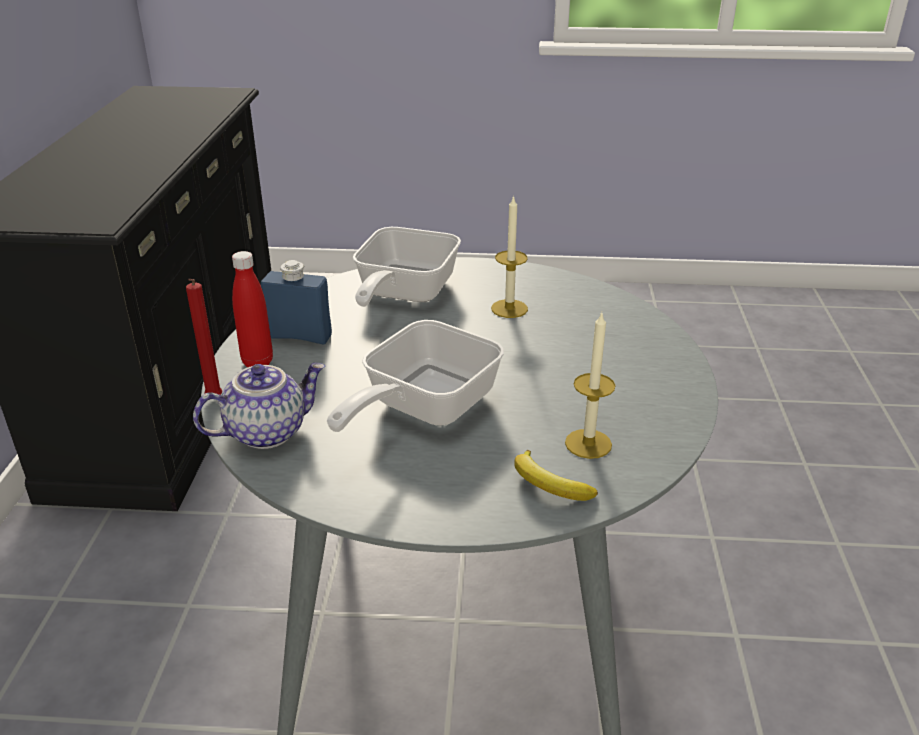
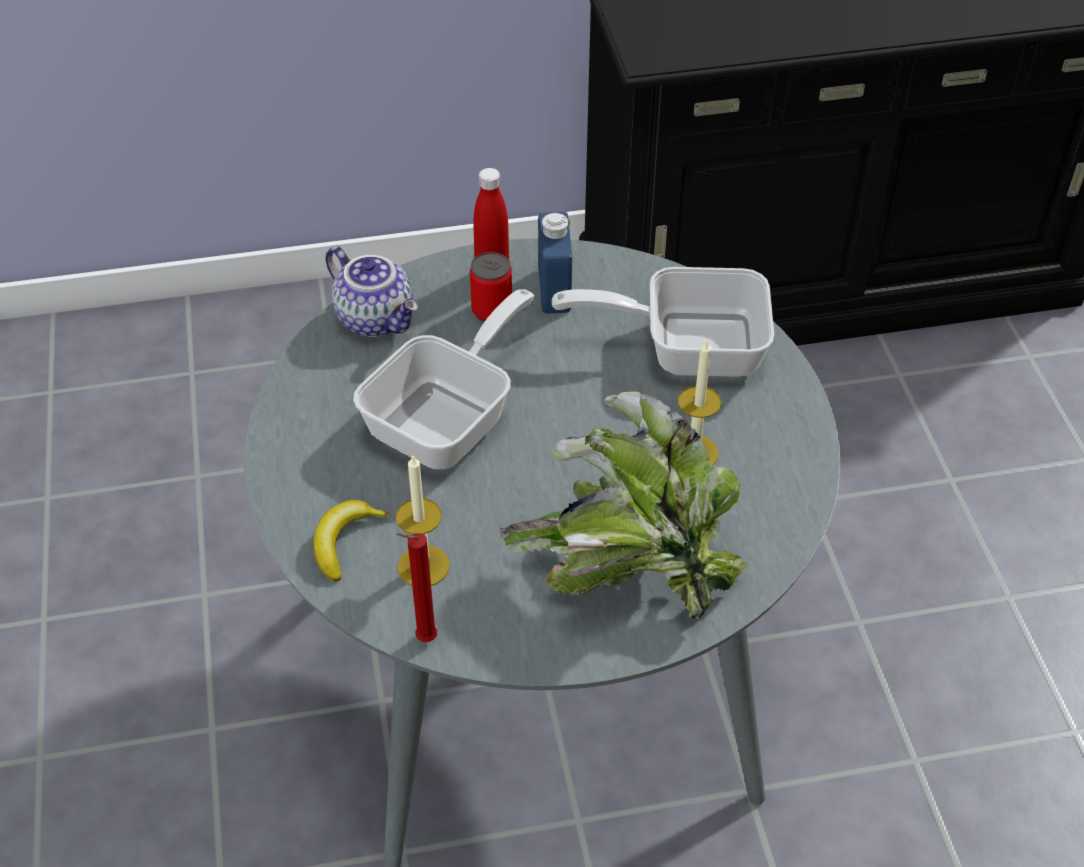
camera: 75 degrees right, 15 degrees up
red candle [186,279,222,395] -> red candle moved to [397,533,437,642]
frying pan [327,320,504,432] -> frying pan turned 105 degrees clockwise [353,289,534,469]
none -> can [470,252,512,322]
none -> potted plant [500,392,747,619]

